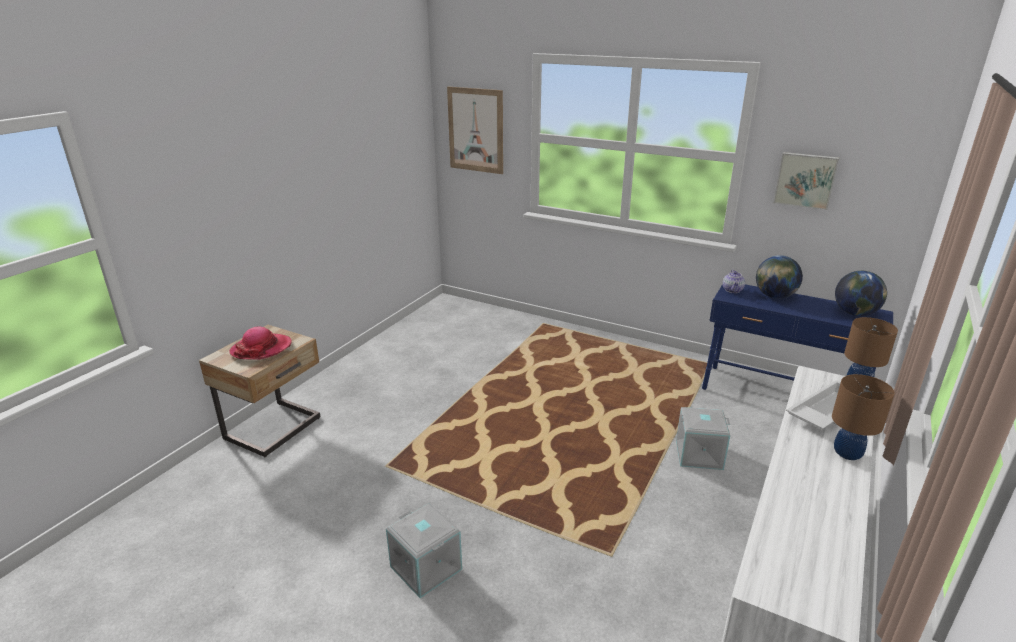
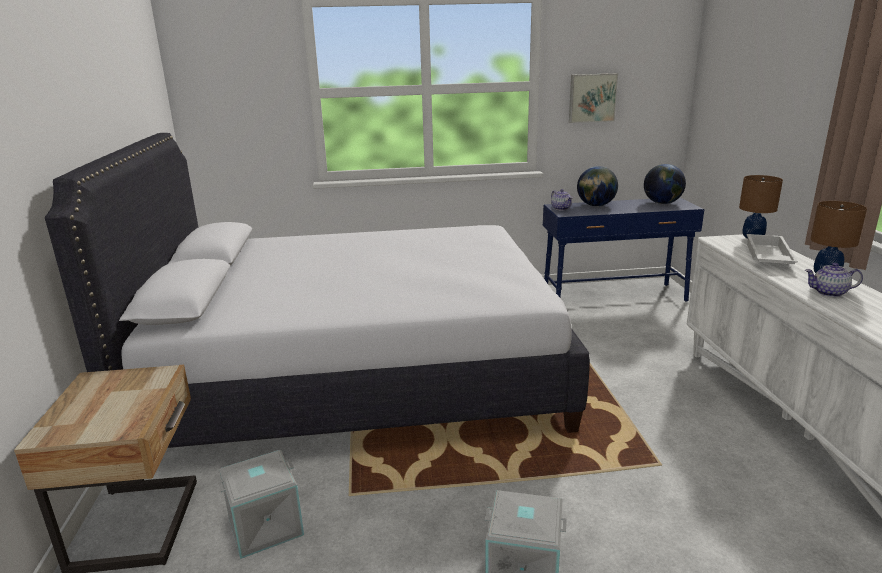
camera: 35 degrees left, 5 degrees down
hat [229,327,292,360] -> none
picture [447,87,503,174] -> none
grey storage box [676,407,730,470] -> grey storage box moved to [218,450,304,559]
none -> white bed [45,133,590,448]
none -> teapot [805,263,863,297]

